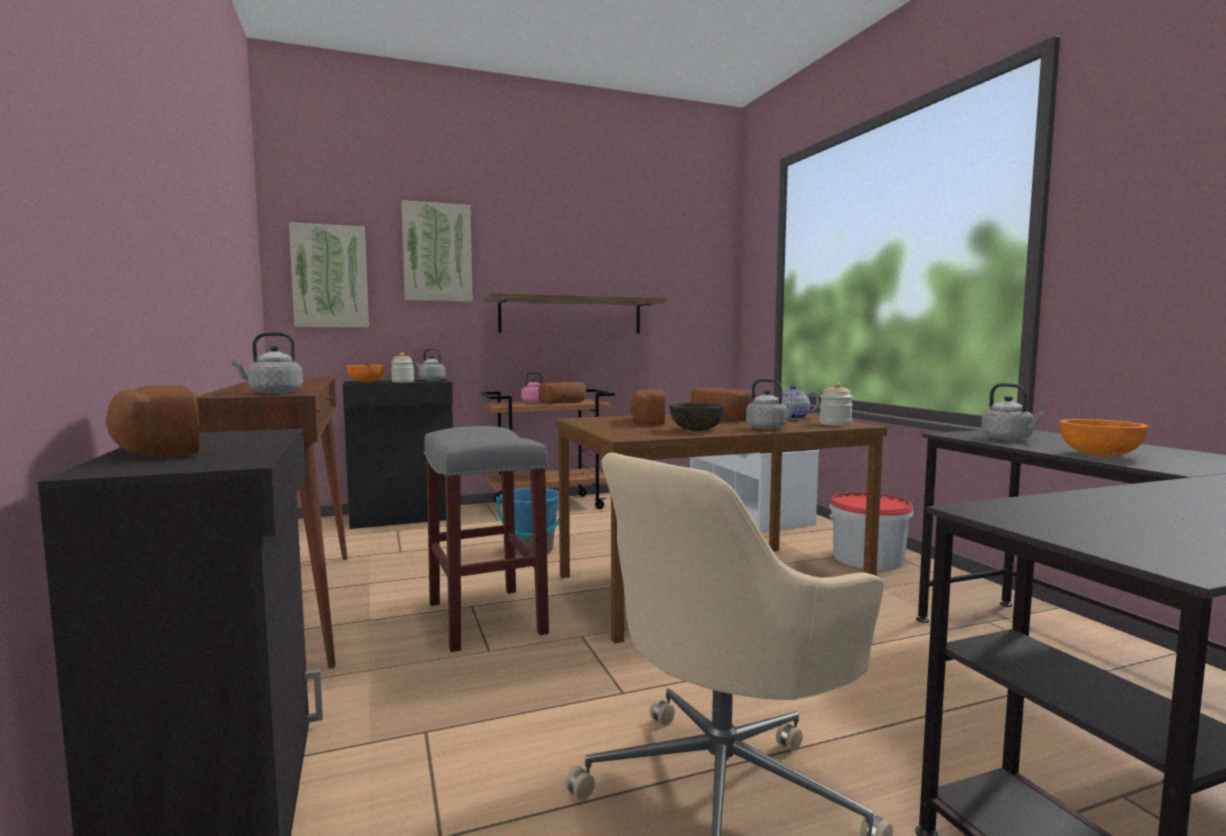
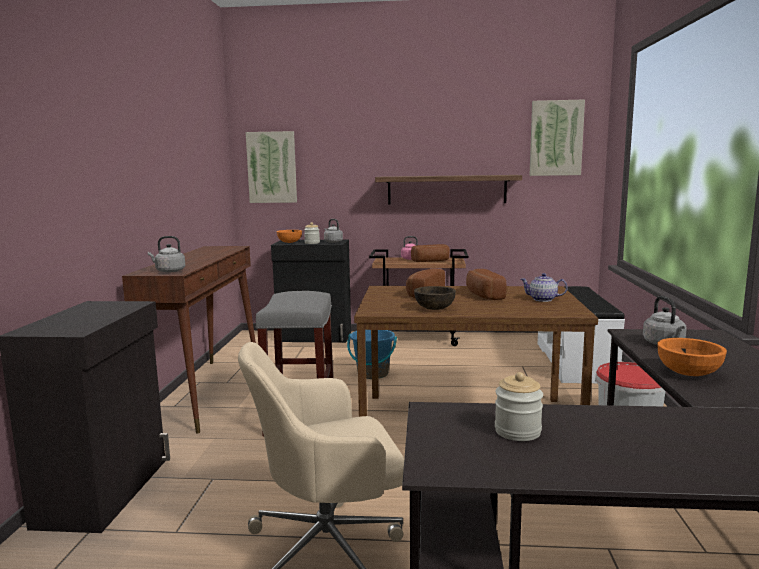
camera: 25 degrees right, 5 degrees up
bread [106,385,200,457] -> none
picture [401,200,473,302] -> picture moved to [529,99,585,176]
grey kettle [746,379,798,430] -> none
jar [819,382,853,426] -> jar moved to [495,372,543,441]

